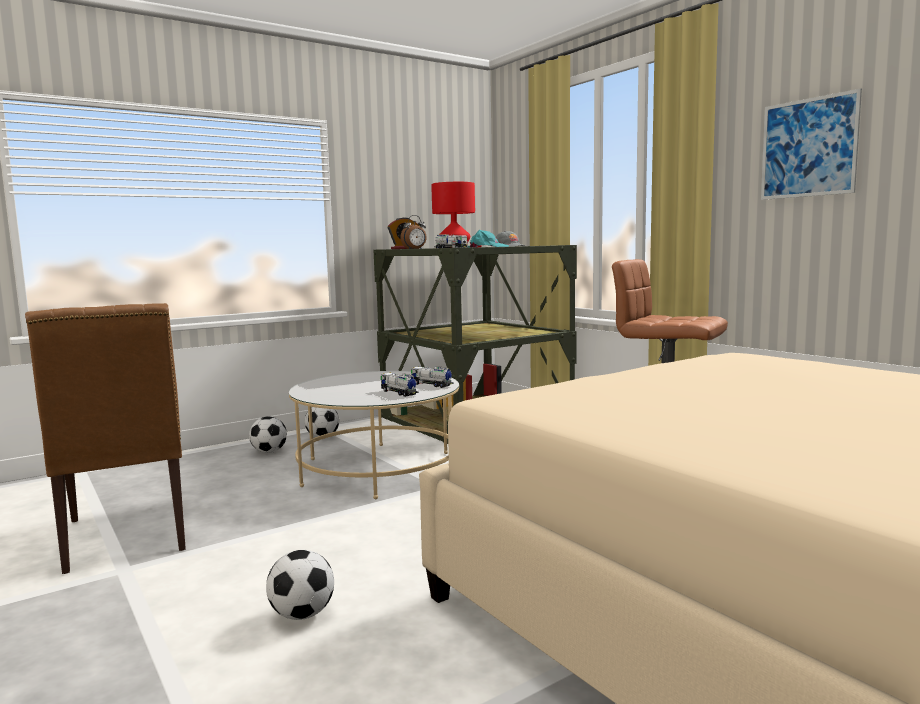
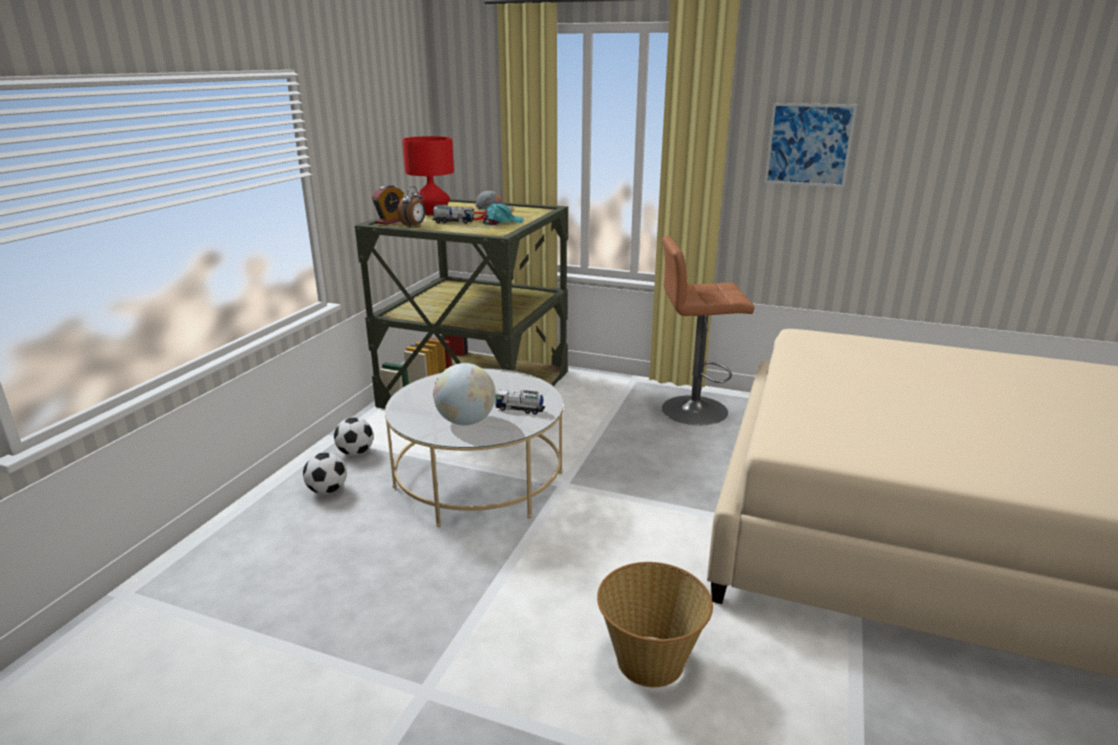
camera: 35 degrees left, 15 degrees up
brown chair [25,303,186,574] -> none
football [266,550,334,620] -> basket [597,562,713,688]
toy truck [411,366,454,388] -> none
none -> globe [433,363,496,425]

